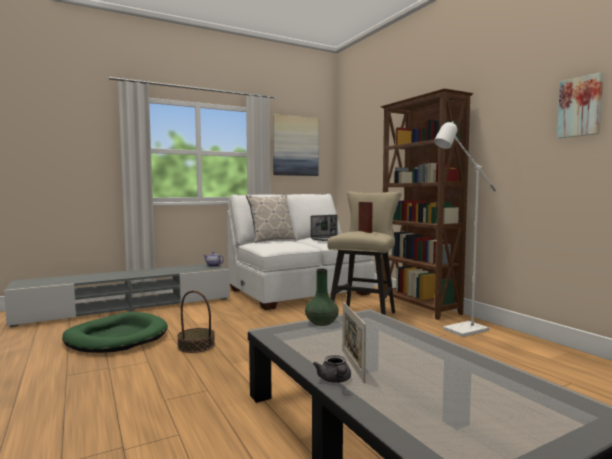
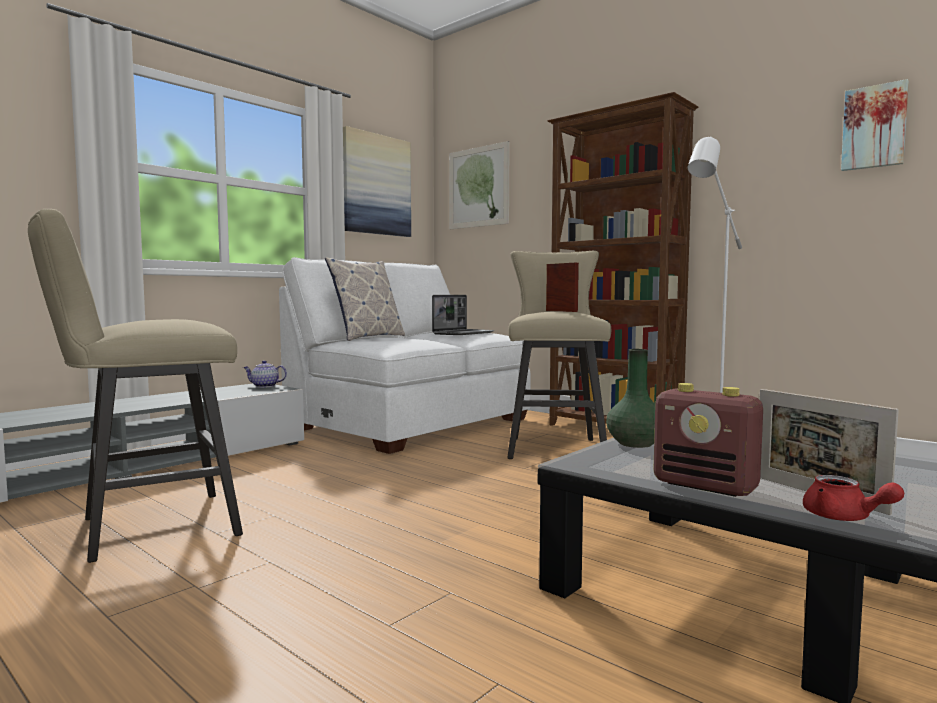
camera: 20 degrees left, 0 degrees up
green dog bed [62,312,168,353] -> beige stool [28,209,243,563]
basket [177,290,215,353] -> none
grey teapot [313,355,351,383] -> red teapot [803,475,904,521]
none -> picture [449,141,510,229]
none -> radio [653,383,763,497]

